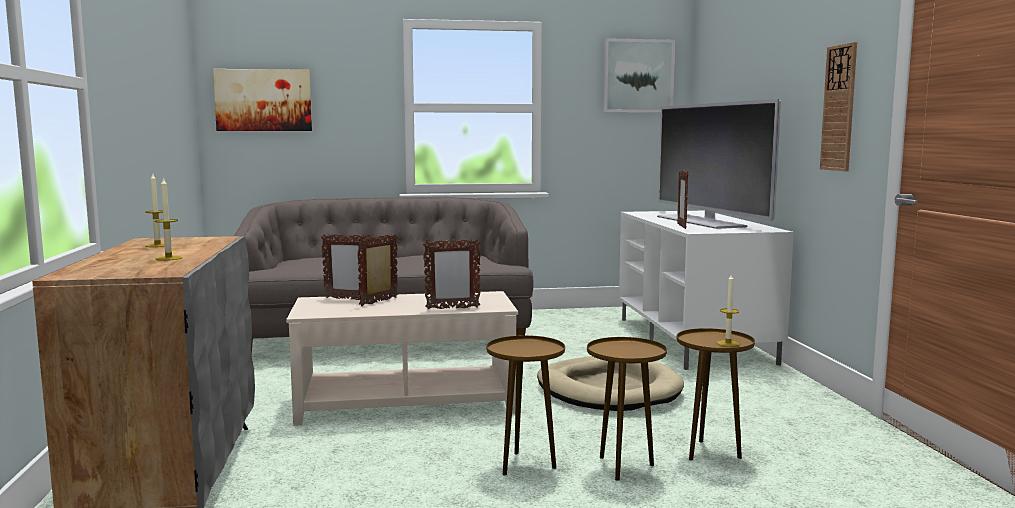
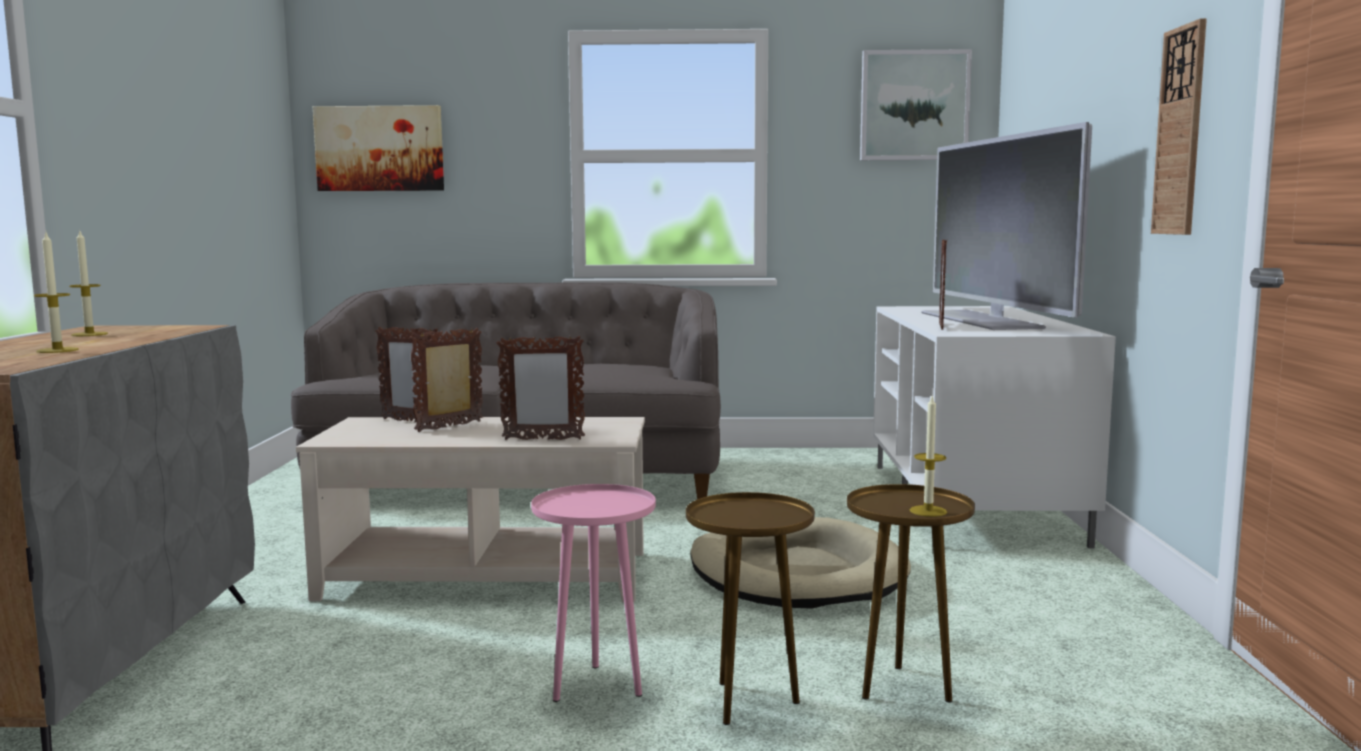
camera: 10 degrees right, 0 degrees up
brown side table [486,335,565,475] -> pink side table [531,484,656,702]

